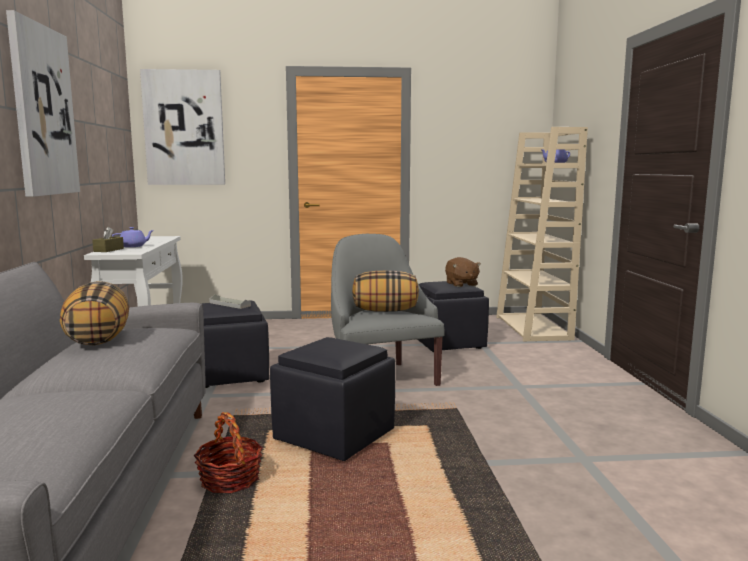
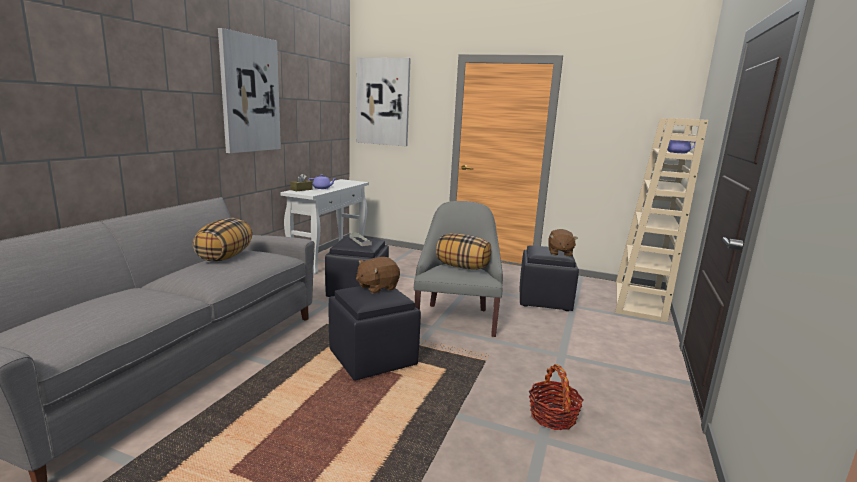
camera: 25 degrees right, 5 degrees up
basket [193,412,263,493] -> basket moved to [529,364,583,430]
none -> brown plush toy [356,257,400,294]

